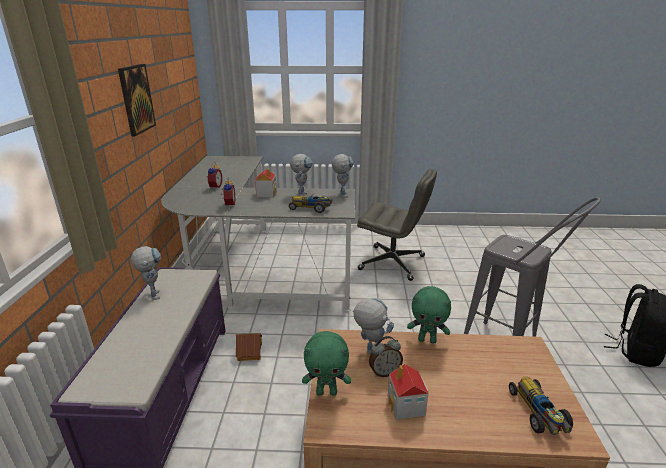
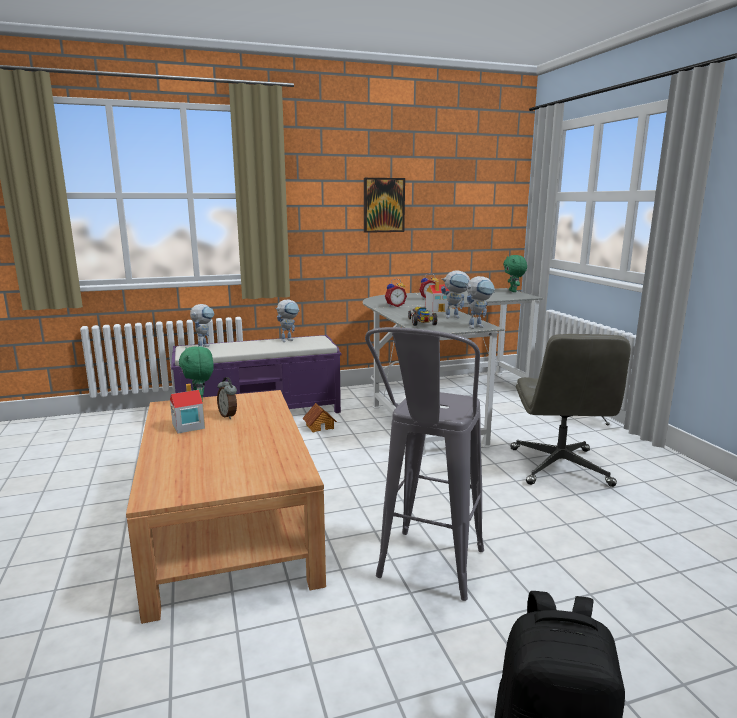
camera: 70 degrees right, 10 degrees down
toy robot [353,298,394,354] -> toy robot moved to [190,304,214,347]
green plush toy [407,286,451,343] -> green plush toy moved to [503,255,527,292]
toy car [509,376,573,435] -> none

